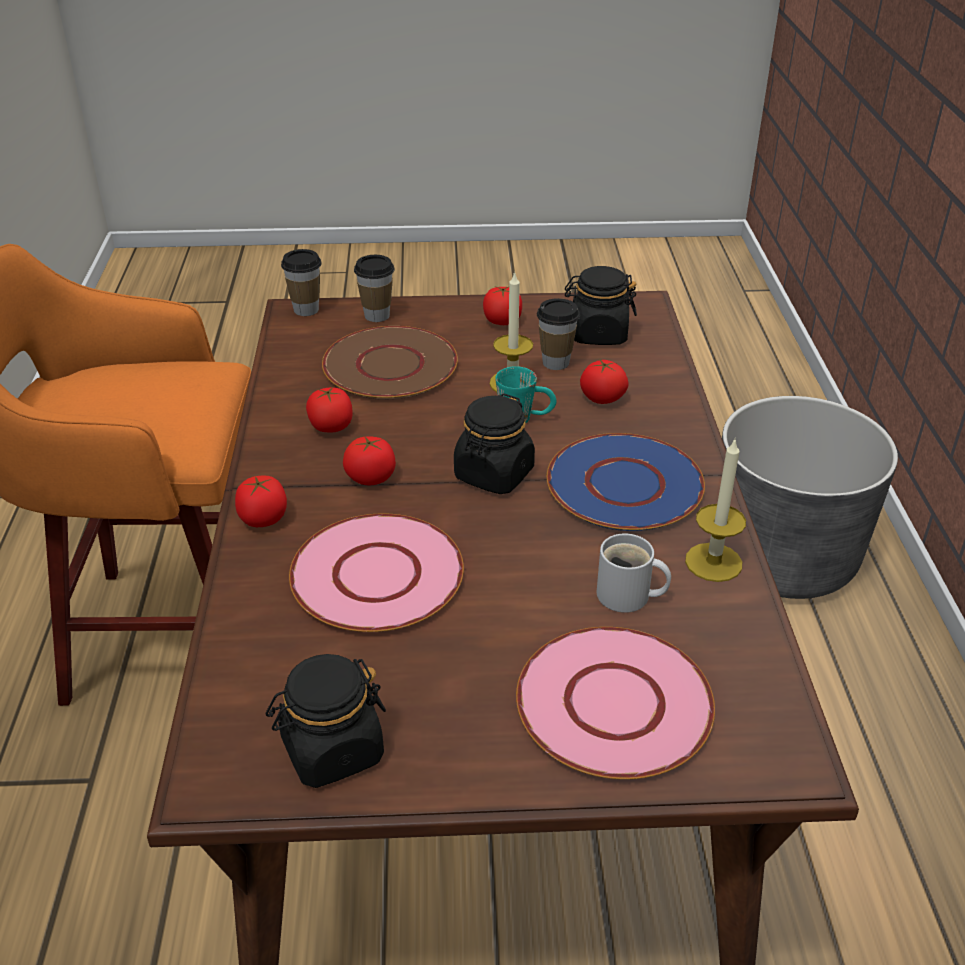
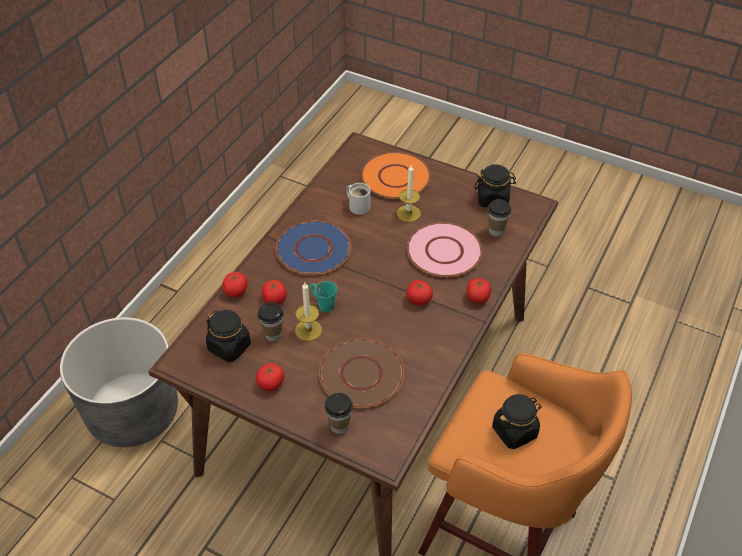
camera: 150 degrees left, 10 degrees up
cup [281,249,322,316] -> cup moved to [488,199,511,237]
tomato [306,387,353,432] -> tomato moved to [222,272,248,297]
black jar [454,393,535,494] -> black jar moved to [492,394,542,449]
pink plate [516,627,715,779] -> orange plate [361,152,431,199]
candle [685,440,746,582] -> candle moved to [397,165,421,222]

